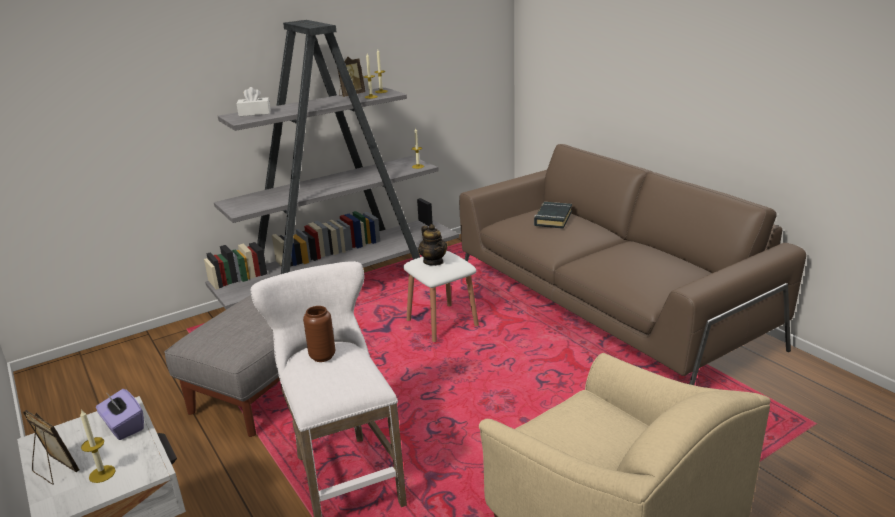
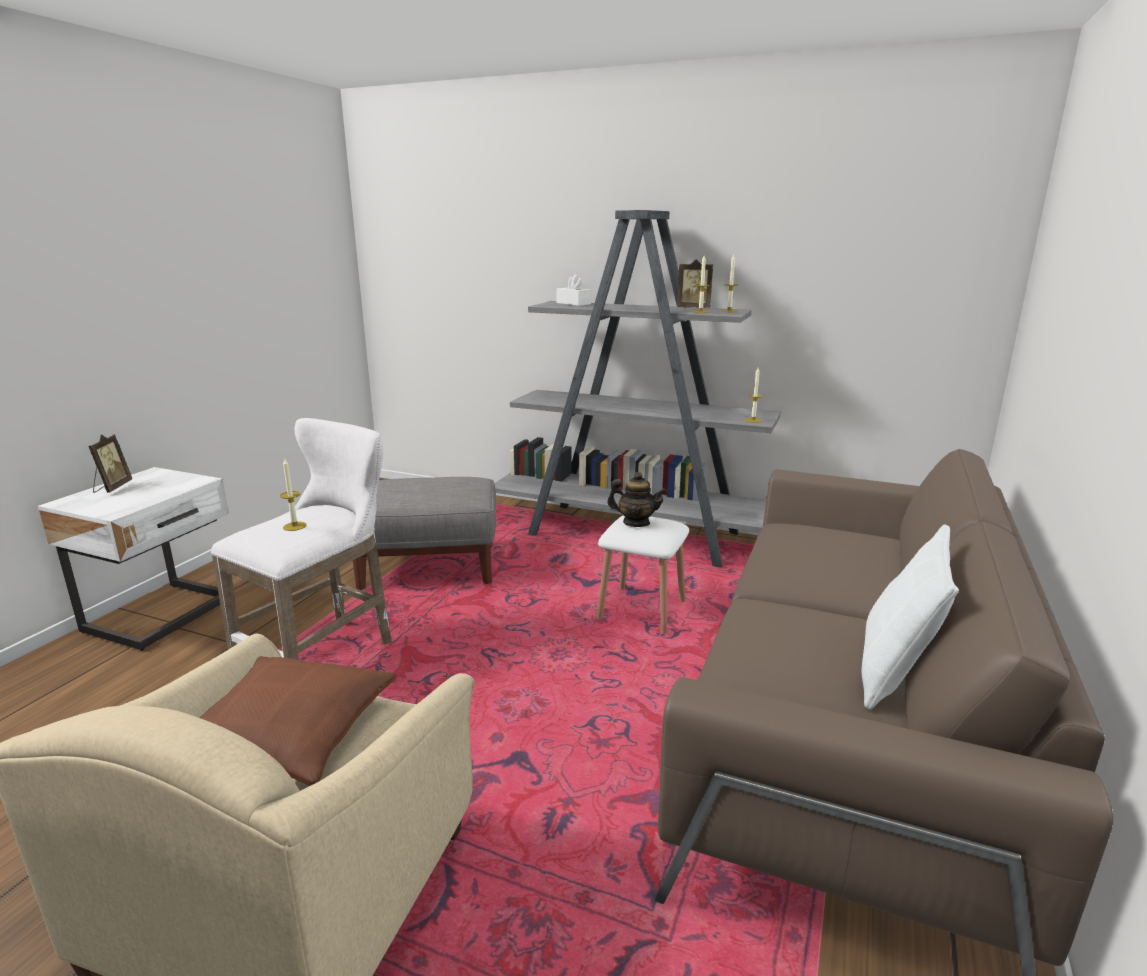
camera: 55 degrees right, 5 degrees down
candle [80,409,116,483] -> candle moved to [280,459,307,531]
purple tissue box [96,389,144,440] -> none
brown vase [303,306,335,362] -> none
teapot [418,224,447,266] -> teapot turned 105 degrees counterclockwise [607,472,667,527]
black book [534,202,572,229] -> none
none -> brown pillow [200,656,395,786]
none -> white pillow [862,524,959,709]

